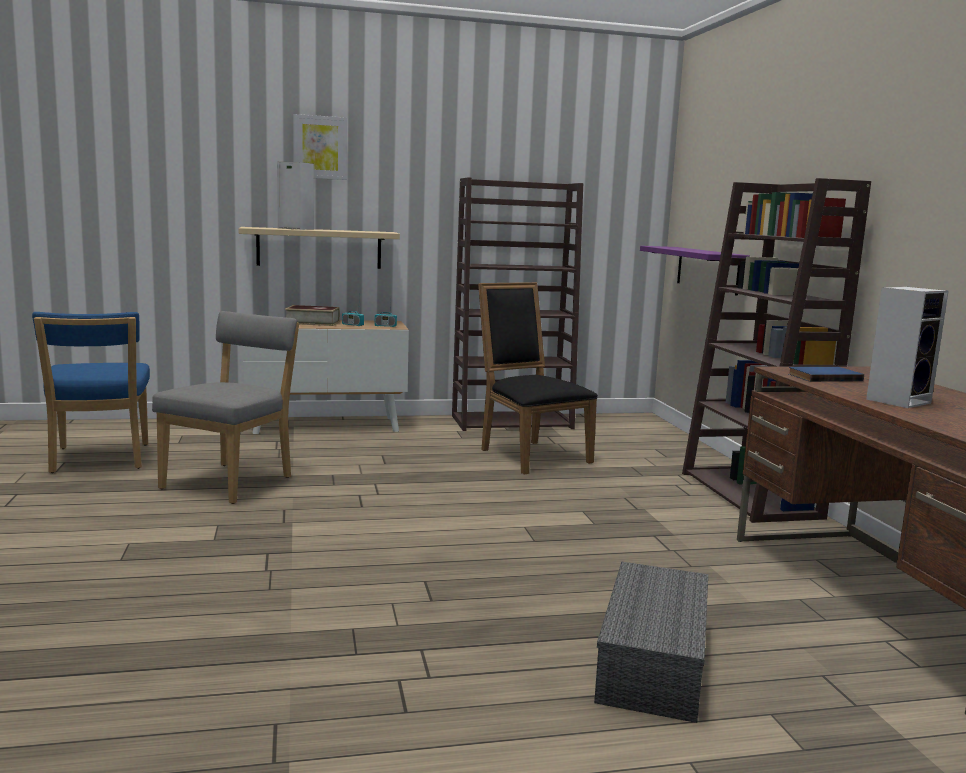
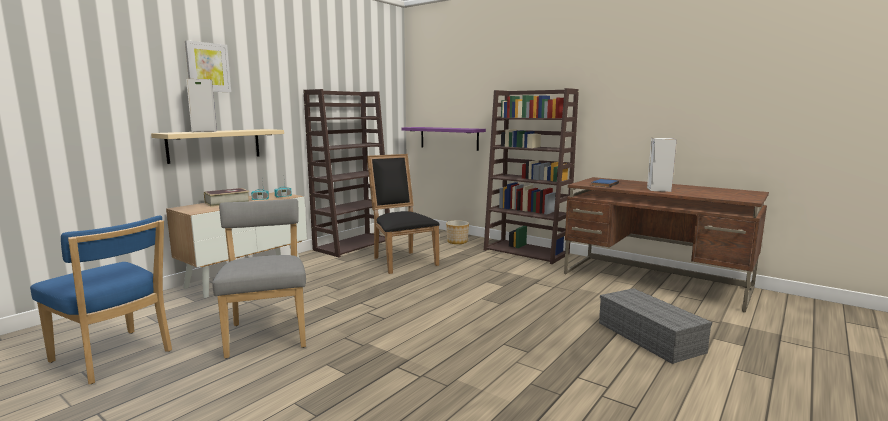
camera: 40 degrees left, 0 degrees up
black chair [478,282,598,474] -> black chair turned 45 degrees clockwise [367,154,440,274]
none -> planter [446,220,469,244]

